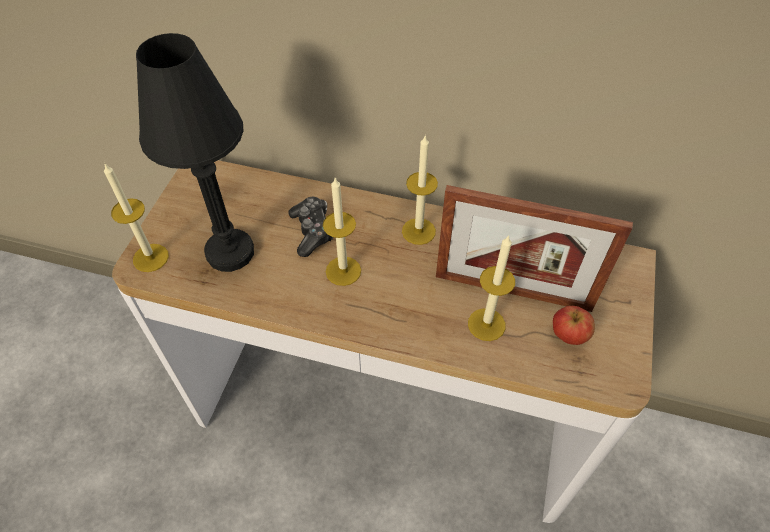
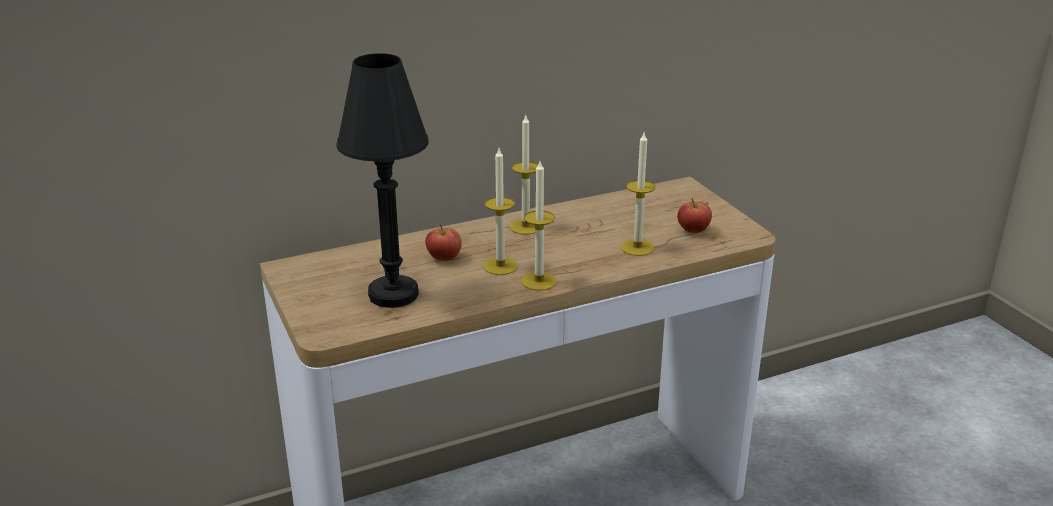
camera: 40 degrees left, 25 degrees down
candle [104,164,169,272] -> candle moved to [522,161,557,291]
game controller [288,197,333,257] -> apple [425,225,462,261]
picture frame [436,185,633,312] -> none

